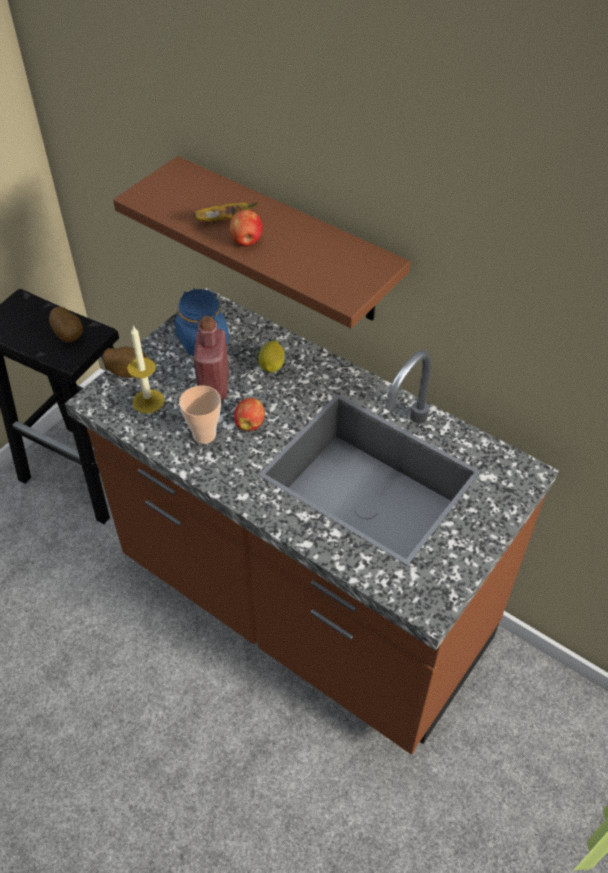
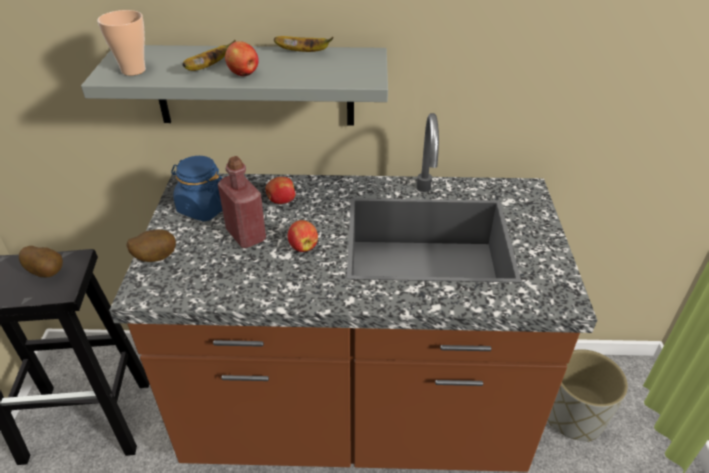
camera: 35 degrees left, 10 degrees down
brown shelf [113,156,410,329] -> grey shelf [81,45,388,126]
candle [127,326,165,414] -> none
cup [179,385,221,444] -> cup moved to [97,10,146,76]
lemon [258,341,285,372] -> apple [265,177,296,204]
none -> banana [274,36,333,52]
none -> grey planter [548,349,628,442]

